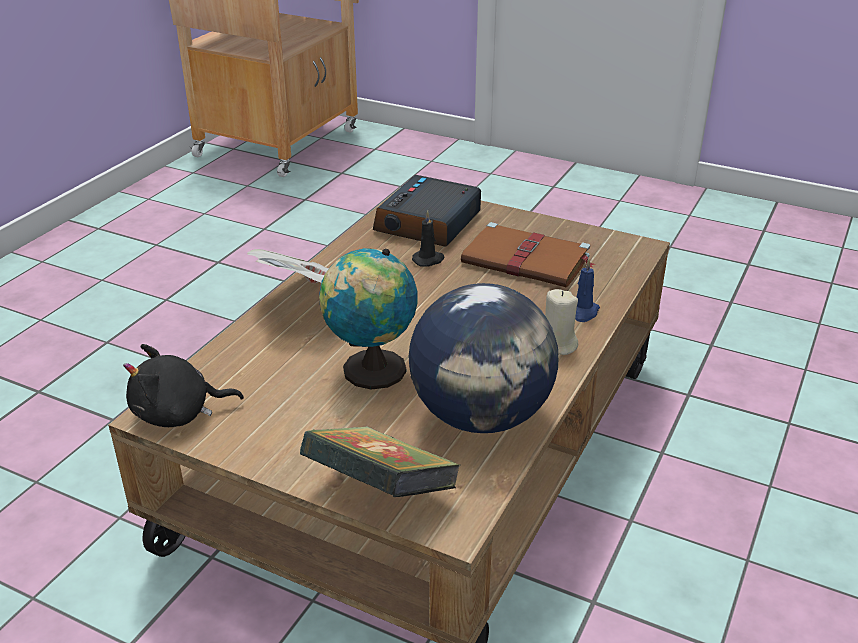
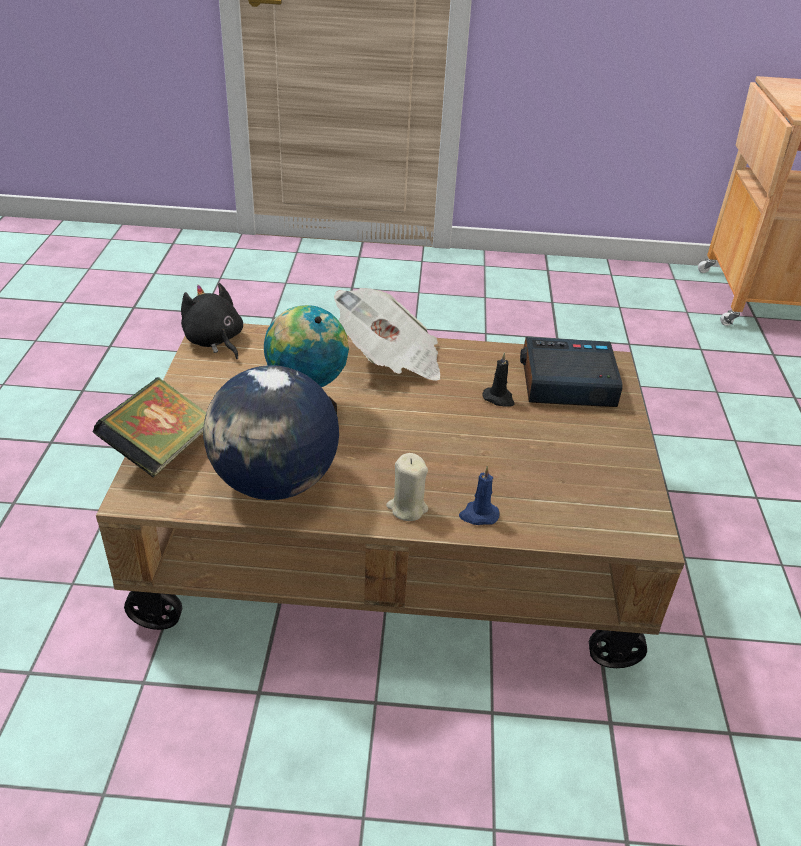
camera: 65 degrees right, 5 degrees up
brown book [461,222,594,287] -> none

